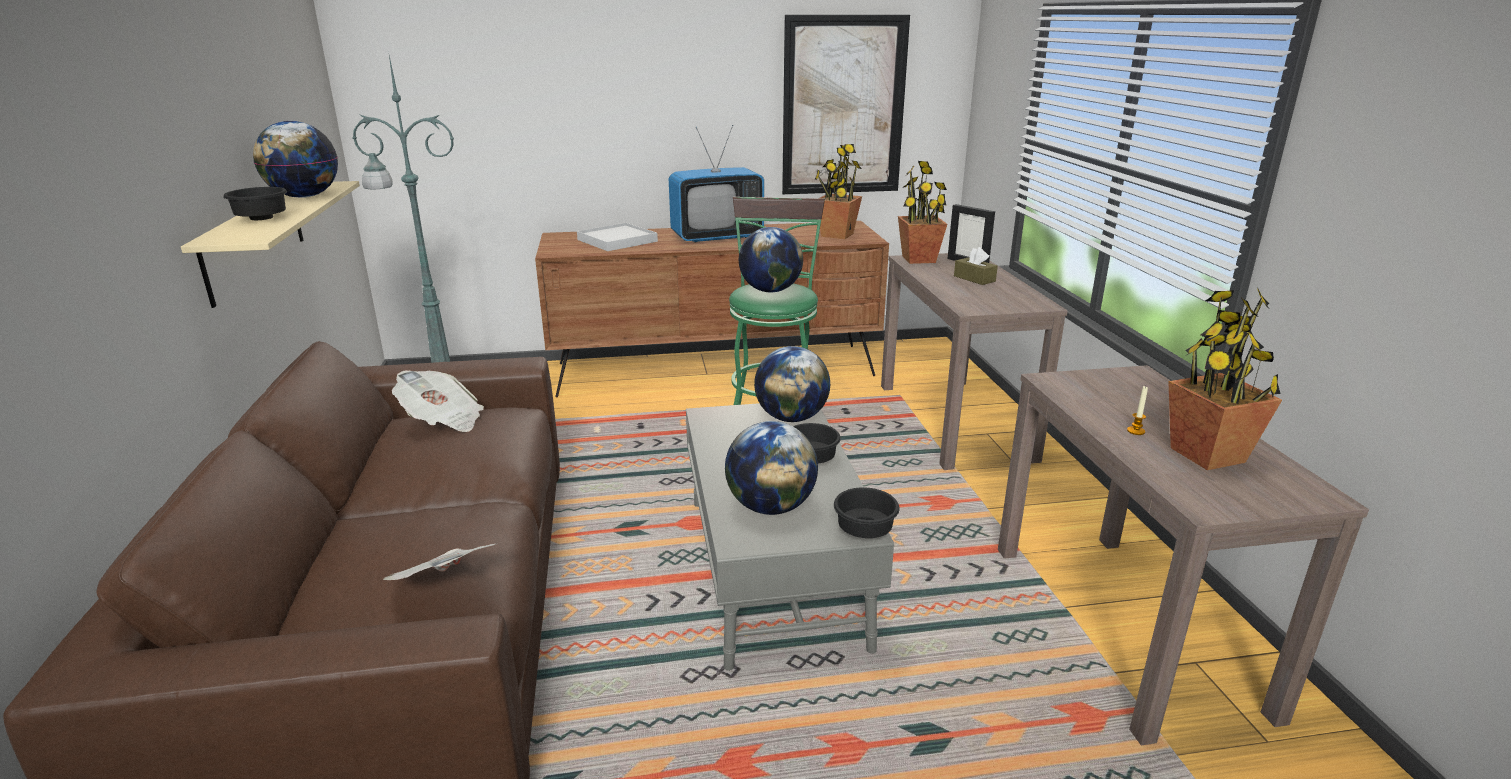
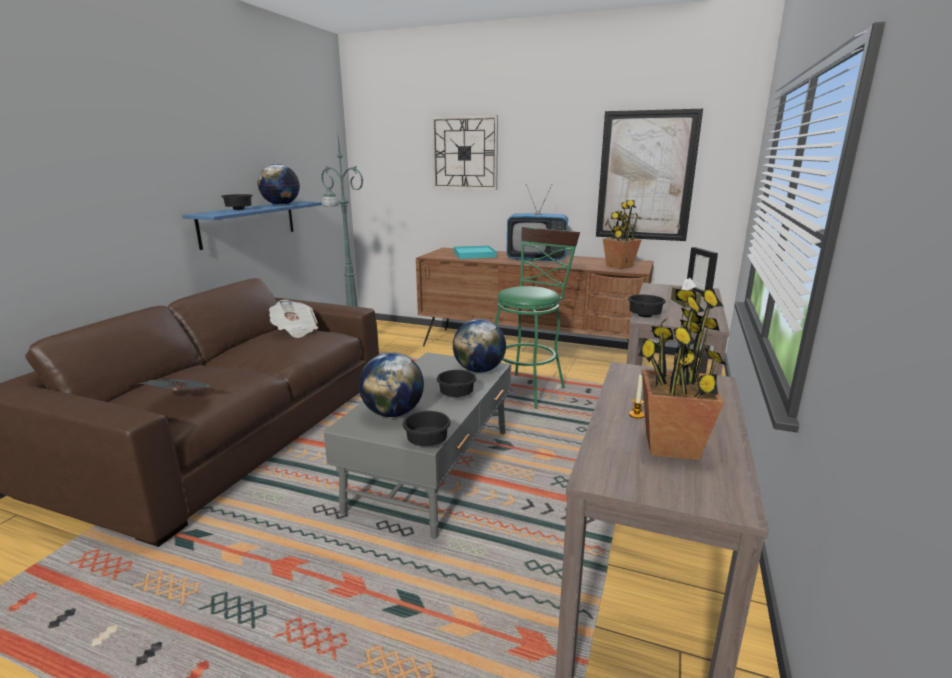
camera: 30 degrees right, 5 degrees down
beige shelf [181,181,360,308] -> blue shelf [182,201,322,250]
white tray [577,223,658,251] -> turquoise tray [454,246,497,259]
globe [739,227,803,292] -> none
potted plant [898,161,947,264] -> none
none -> wall clock [432,115,498,190]
none -> black bowl [628,295,666,317]

